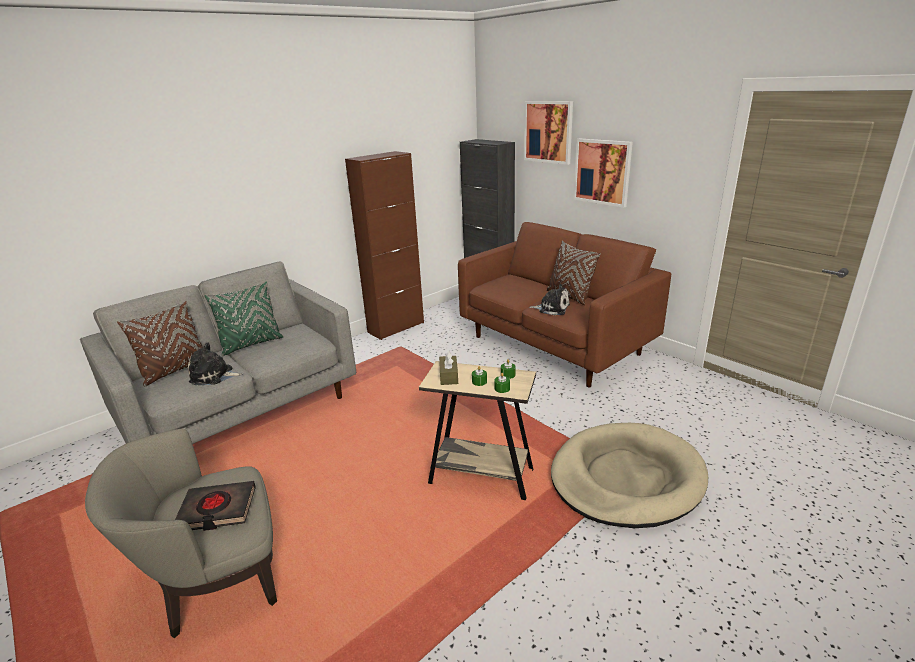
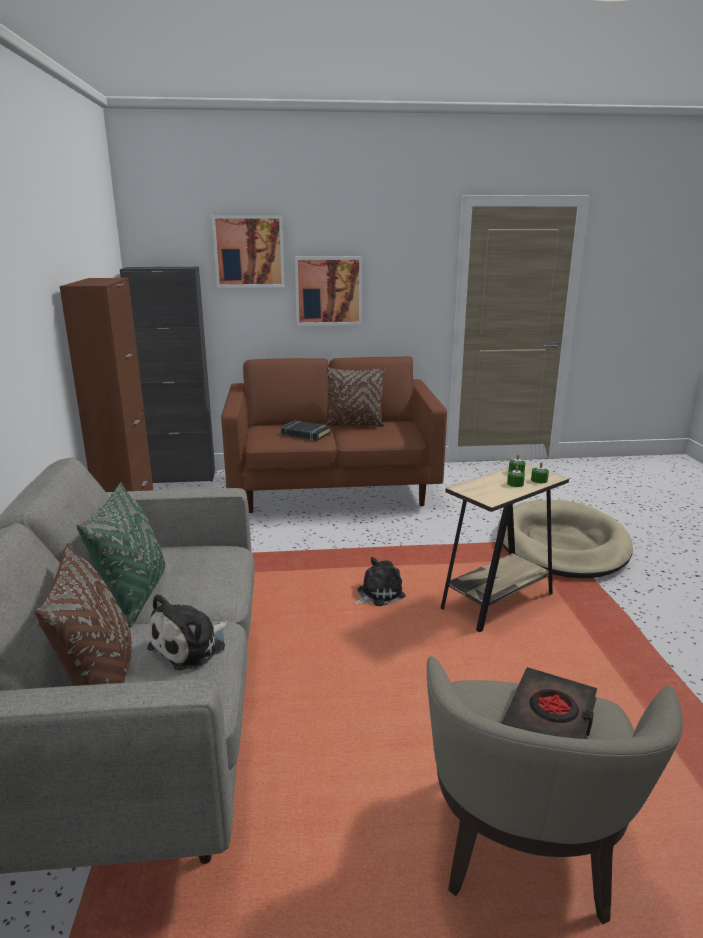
camera: 55 degrees left, 5 degrees down
brown tissue box [439,351,458,385] -> none
plush toy [529,284,570,315] -> plush toy moved to [354,557,405,606]
none -> black book [281,420,331,441]

